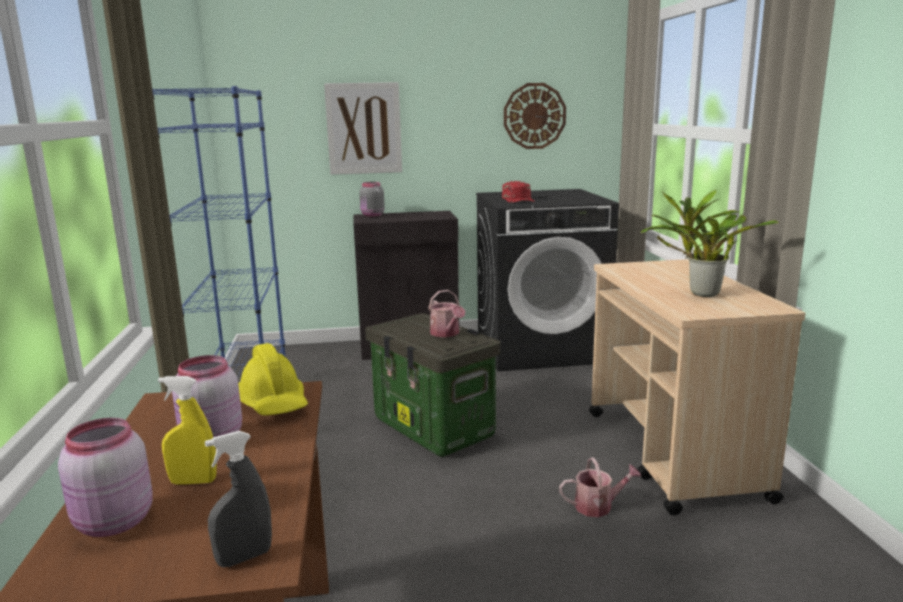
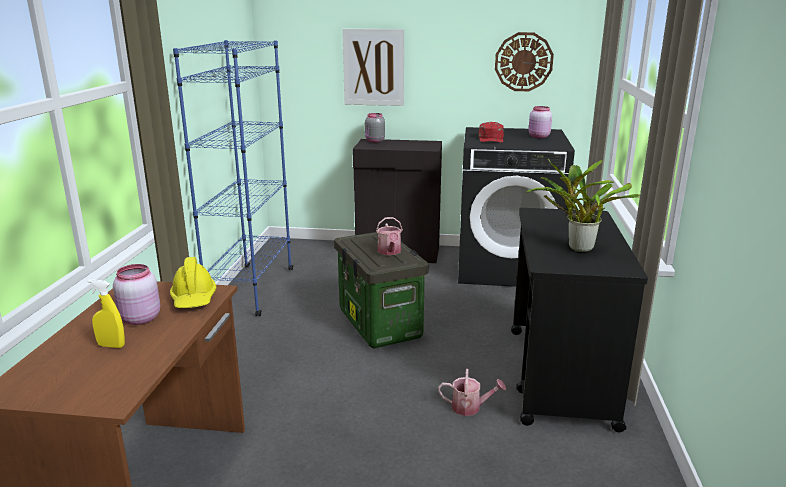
camera: 15 degrees right, 5 degrees up
pink jar [58,418,153,537] -> pink jar moved to [529,106,552,138]
grey spray bottle [205,431,272,567] -> none
beige cart [589,259,805,515] -> black cart [511,208,648,432]

